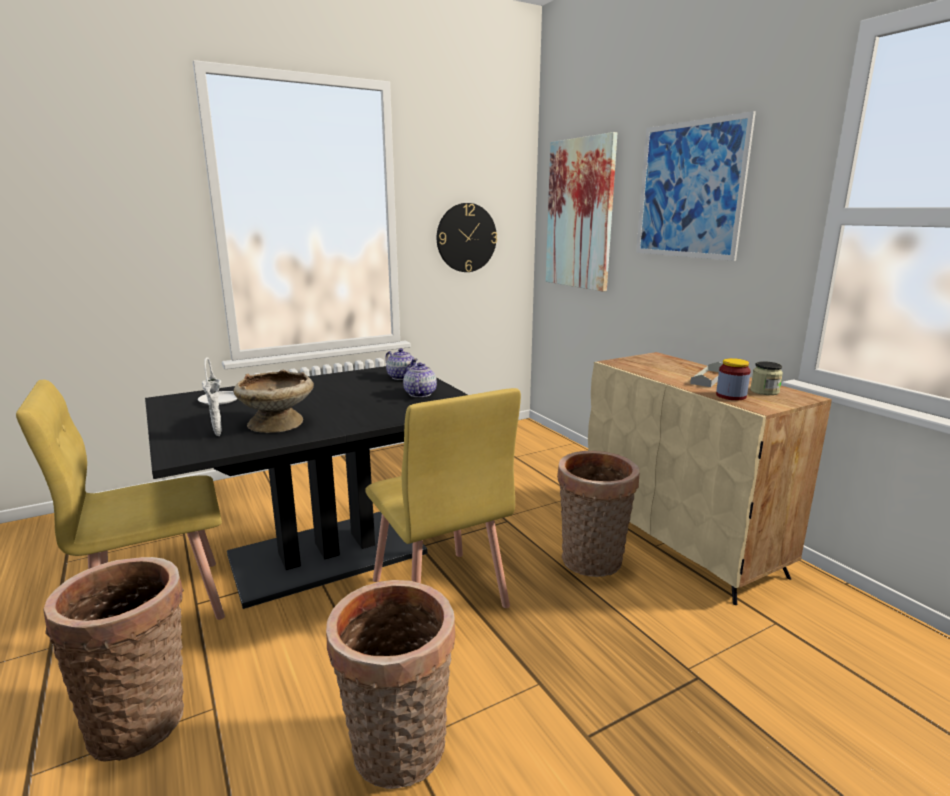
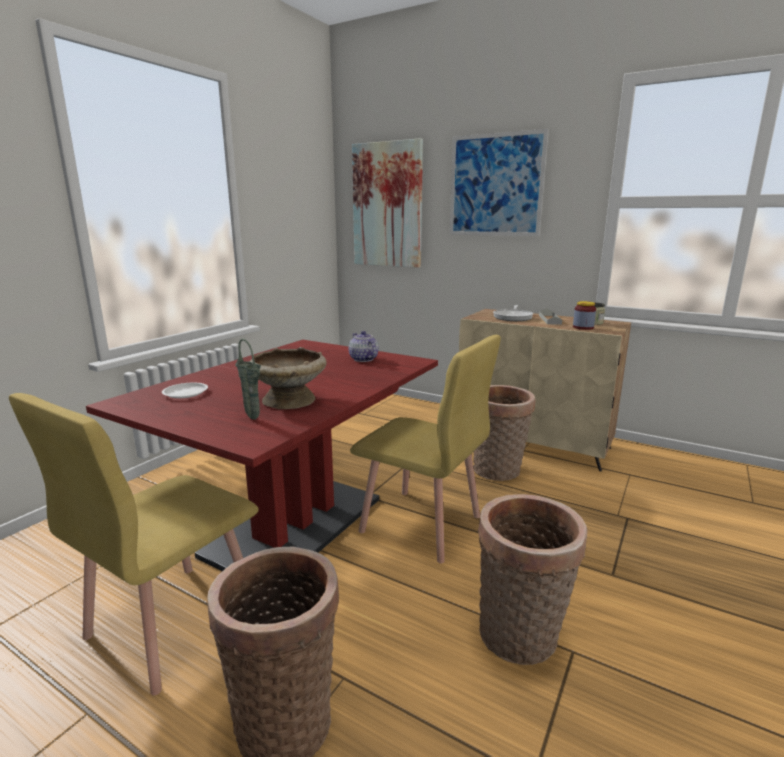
camera: 30 degrees left, 0 degrees up
black dining table [145,366,468,609] -> red dining table [86,340,438,571]
white vase [202,357,222,436] -> green vase [235,339,261,420]
teapot [385,348,418,380] -> none
wall clock [437,203,497,272] -> none
none -> frying pan [493,305,533,321]

